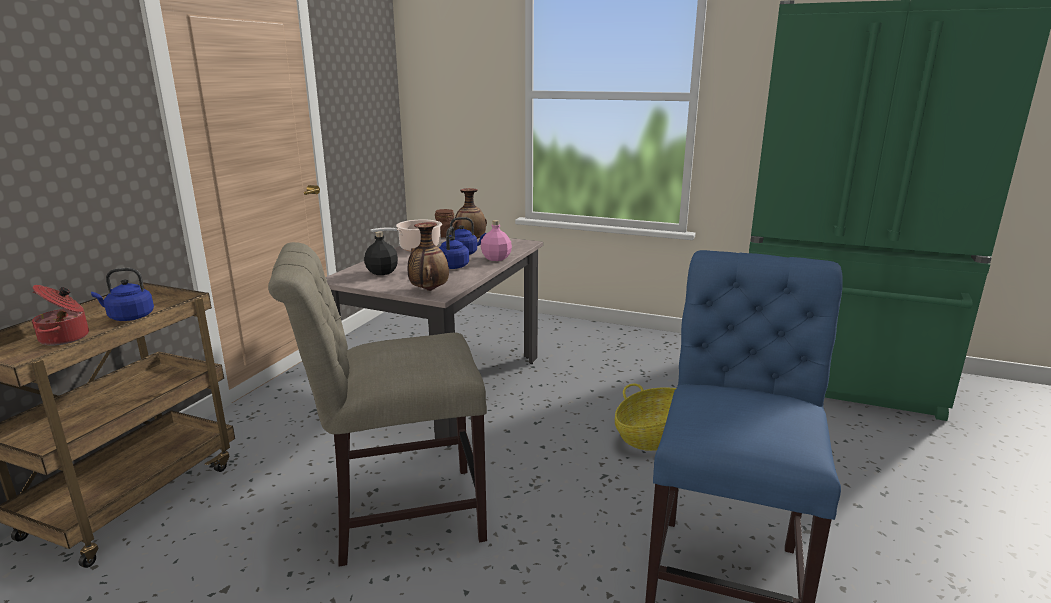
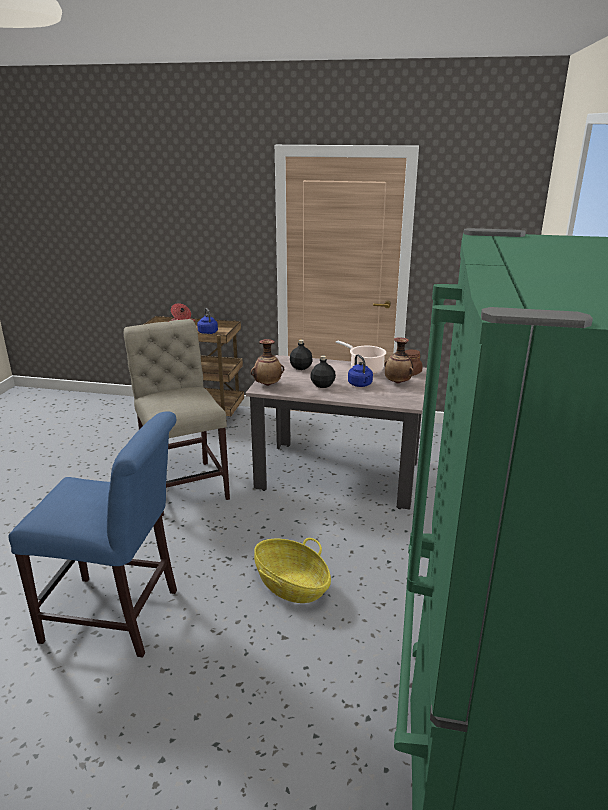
camera: 80 degrees right, 5 degrees up
blue kettle [439,226,469,269] -> black bottle [310,355,336,388]
pink bottle [481,220,512,261] -> none

